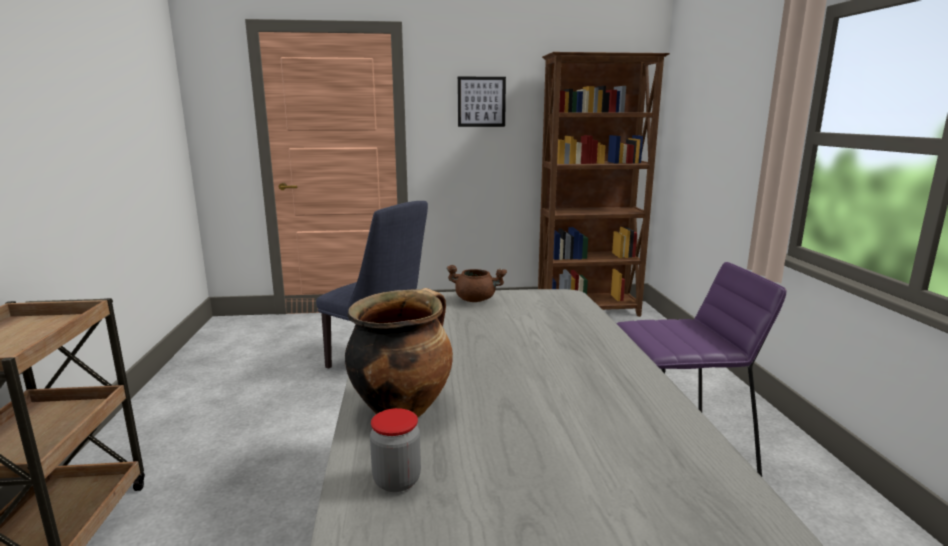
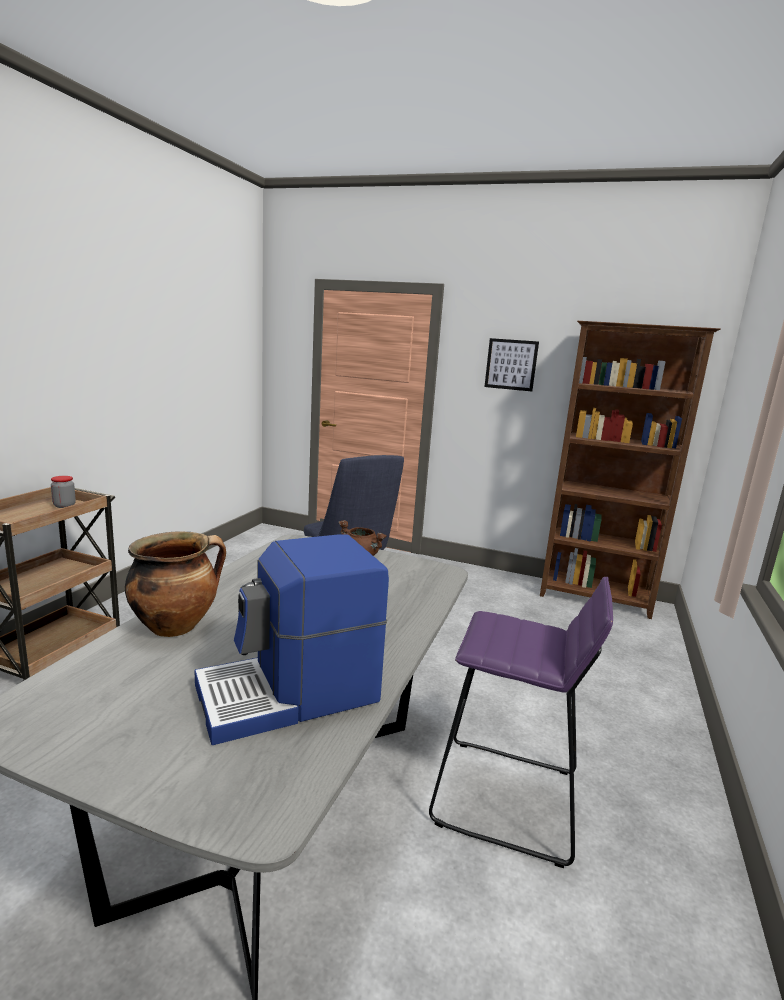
camera: 25 degrees right, 0 degrees up
jar [370,408,421,492] -> jar moved to [51,476,76,508]
none -> coffee machine [195,534,389,745]

